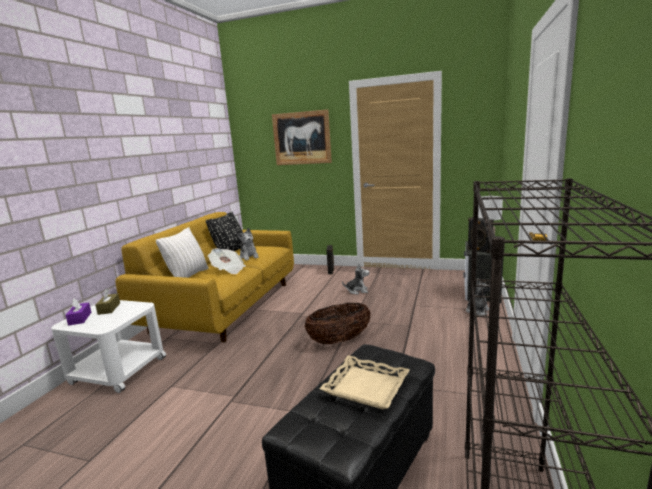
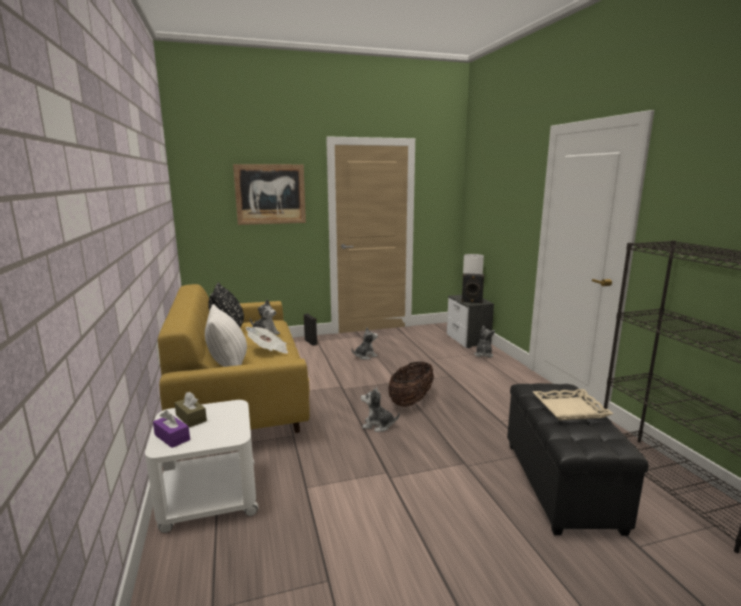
camera: 35 degrees left, 0 degrees up
none -> plush toy [361,387,400,432]

